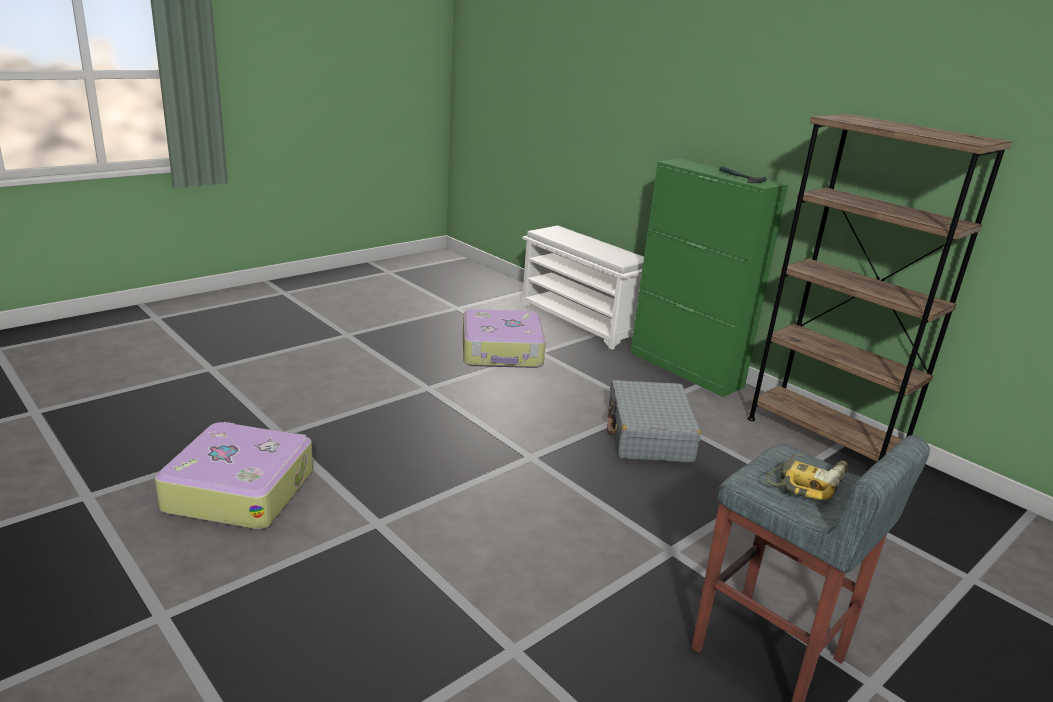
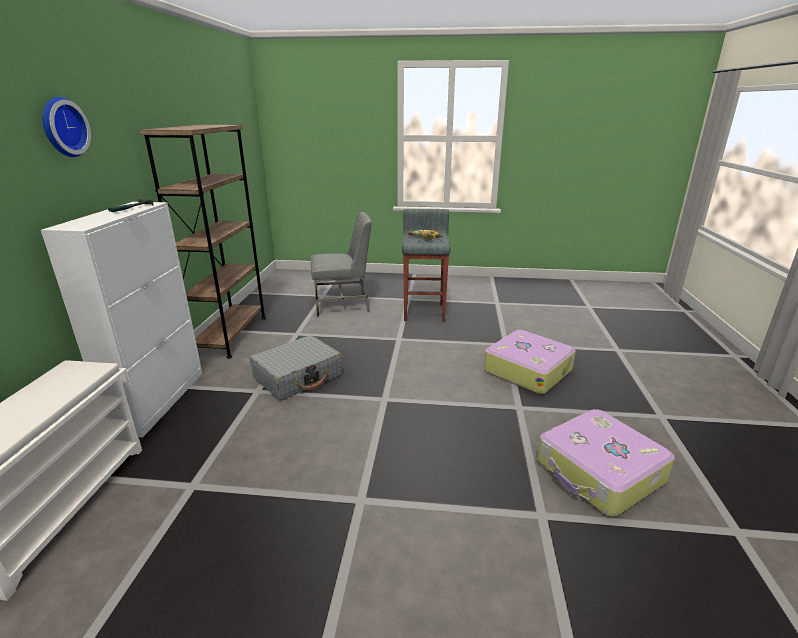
camera: 130 degrees left, 0 degrees up
suitcase [463,309,546,368] -> suitcase moved to [484,330,576,394]
green cabinet [630,159,788,397] -> white cabinet [41,202,202,438]
none -> wall clock [42,97,91,157]
none -> grey chair [310,212,372,317]

